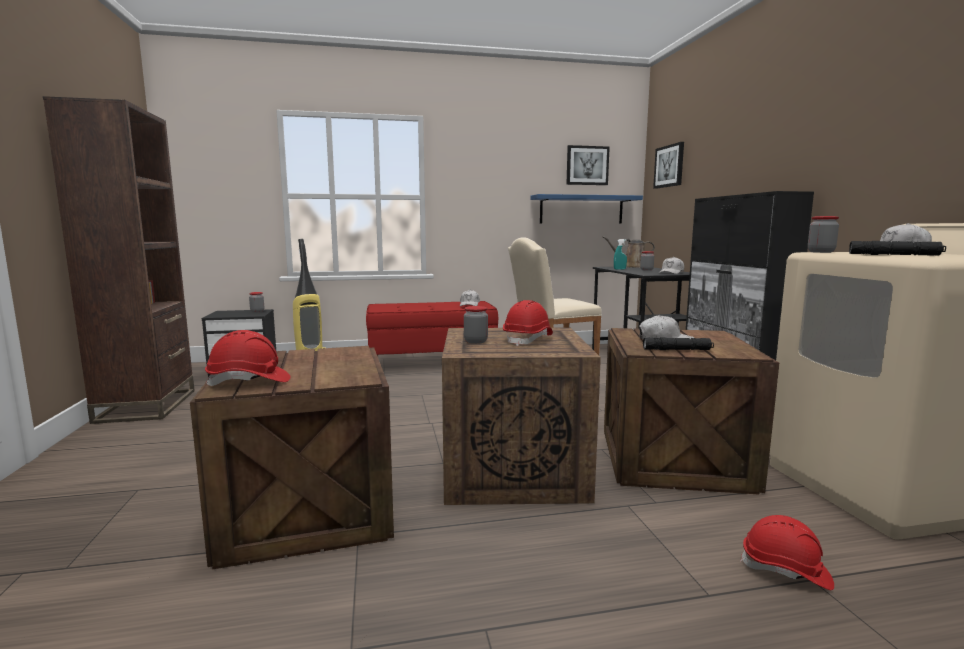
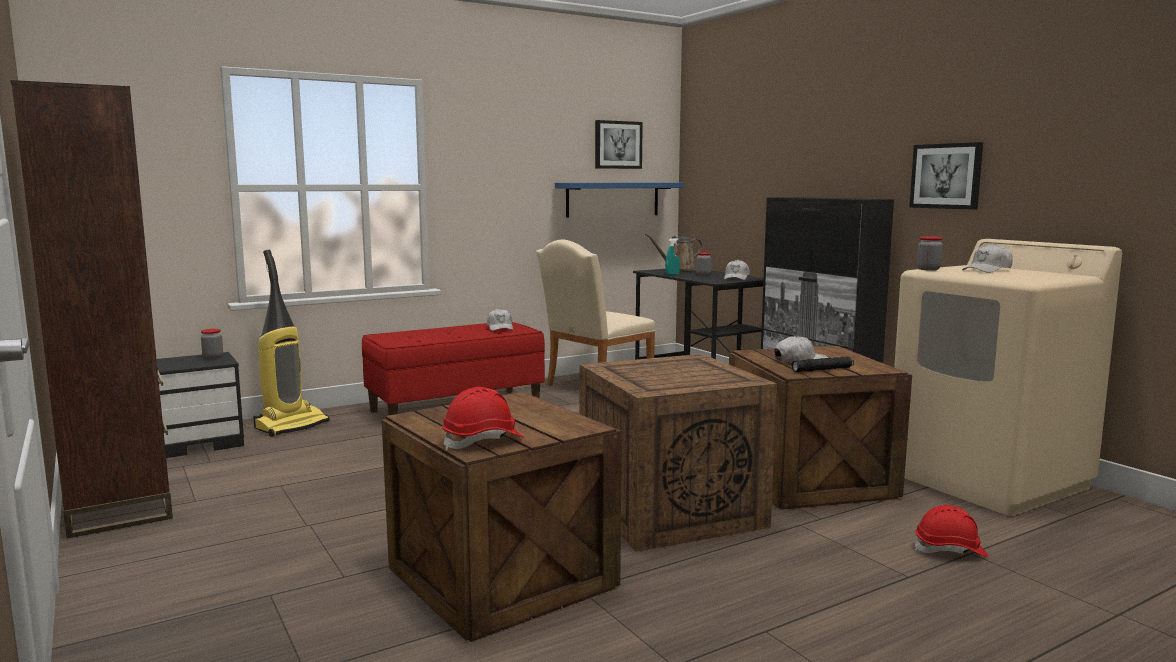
camera: 20 degrees left, 0 degrees up
jar [464,306,488,344] -> none
red hard hat [503,300,553,346] -> none
picture [653,142,684,189] -> picture moved to [909,142,983,210]
black flashlight [849,241,946,255] -> none

